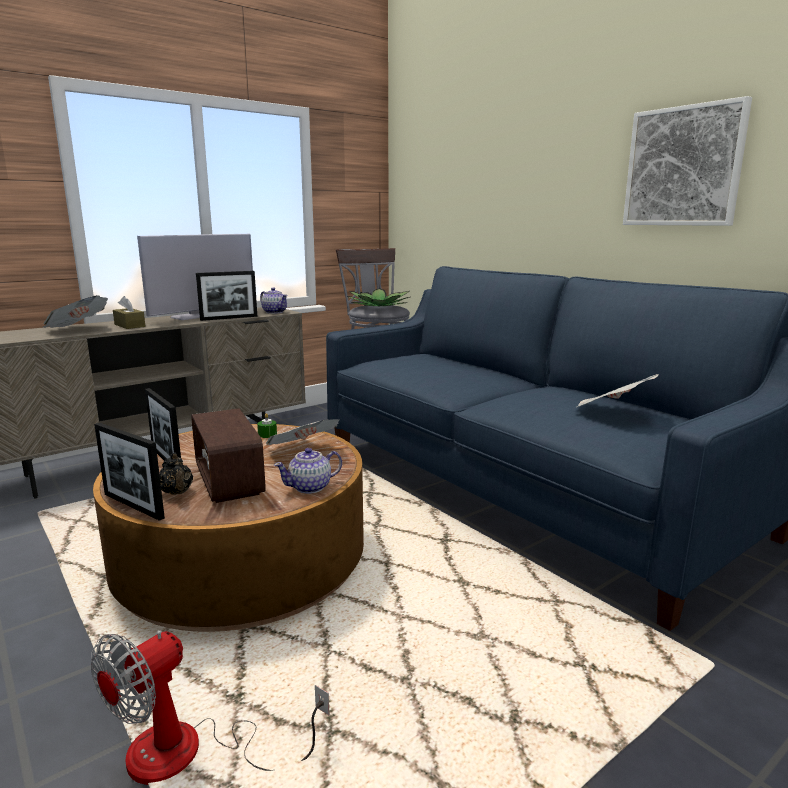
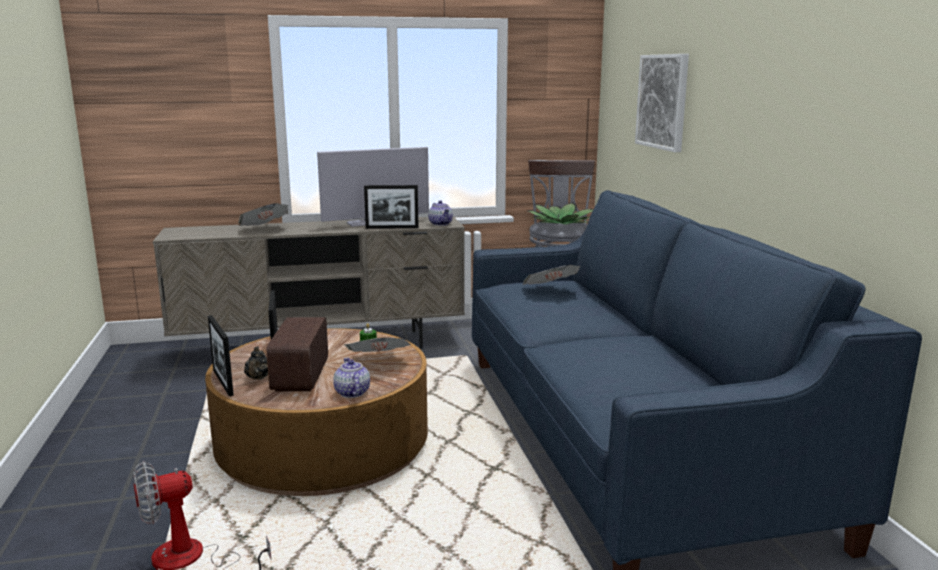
camera: 25 degrees right, 0 degrees up
brown tissue box [113,296,146,329] -> none
teapot [274,448,342,494] -> teapot turned 75 degrees clockwise [333,358,370,398]
newspaper [577,374,659,407] -> newspaper moved to [523,265,580,284]
picture [623,96,752,226] -> picture moved to [635,54,689,152]

